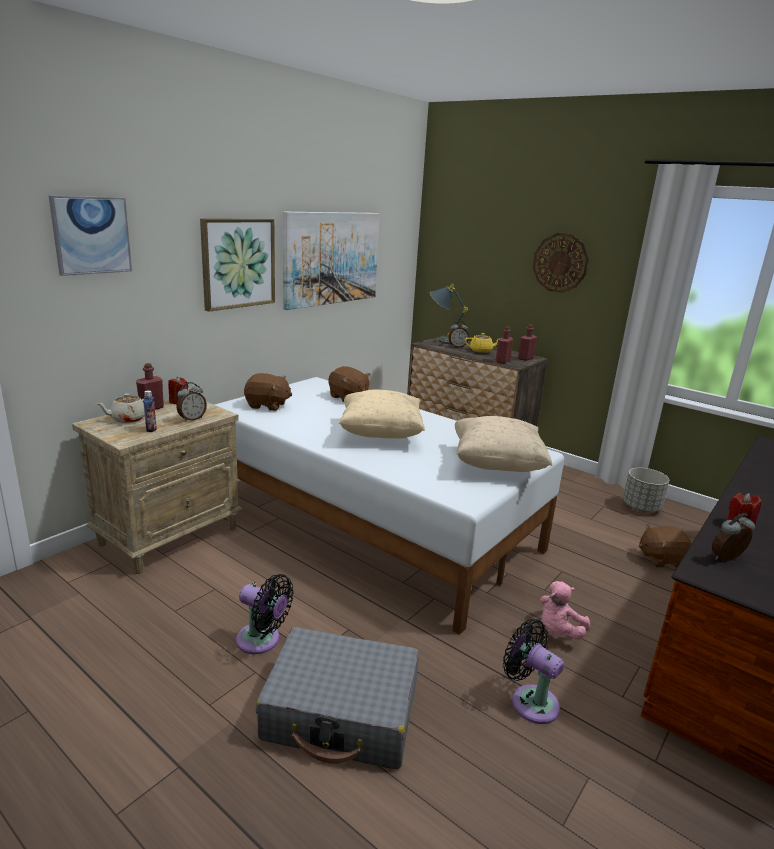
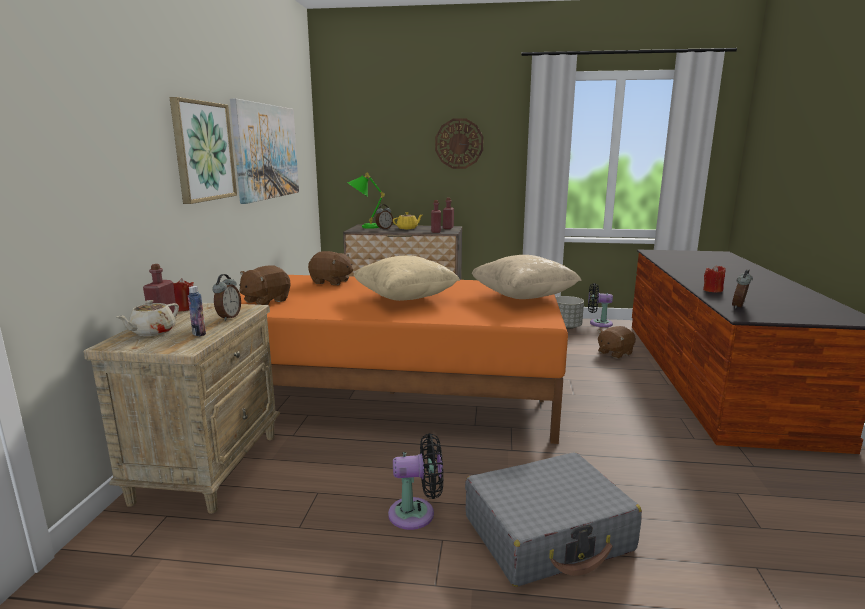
camera: 30 degrees left, 5 degrees down
picture [49,195,132,276] -> none
white bed [215,377,564,635] -> orange bed [240,275,568,444]
brown plush toy [244,373,292,411] -> brown plush toy turned 150 degrees clockwise [239,265,290,305]
grey table lamp [430,284,468,344] -> green table lamp [347,173,385,229]
black fan [503,619,565,724] -> black fan moved to [588,283,613,327]
pink plush toy [540,581,590,640] -> none

